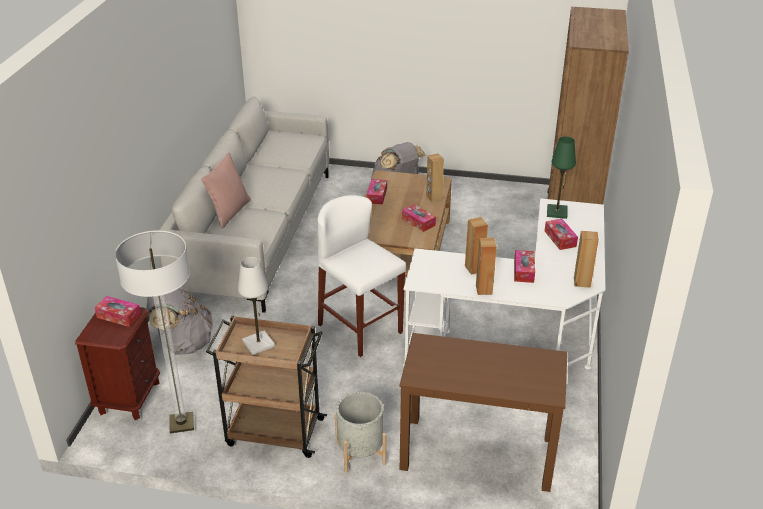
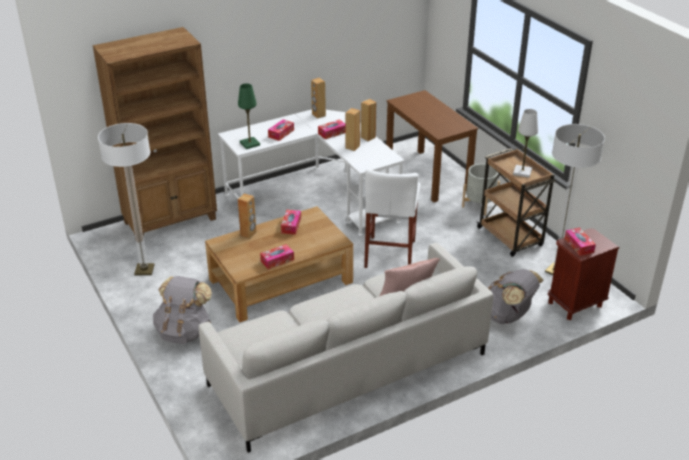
camera: 130 degrees left, 0 degrees up
none -> floor lamp [98,123,155,275]

